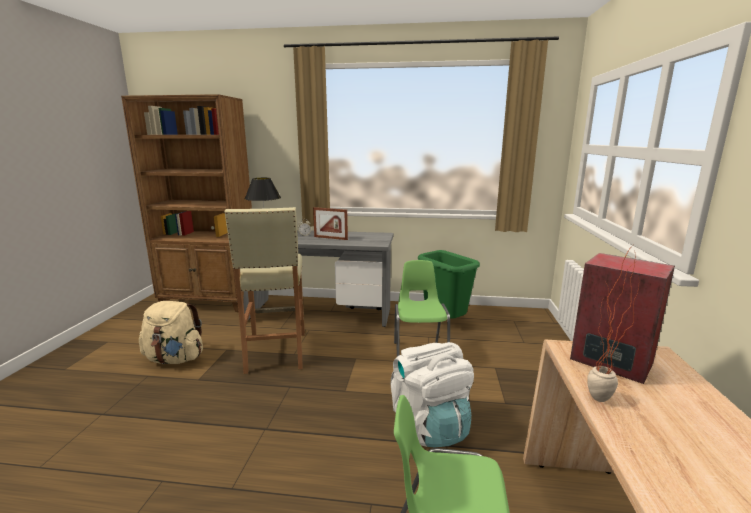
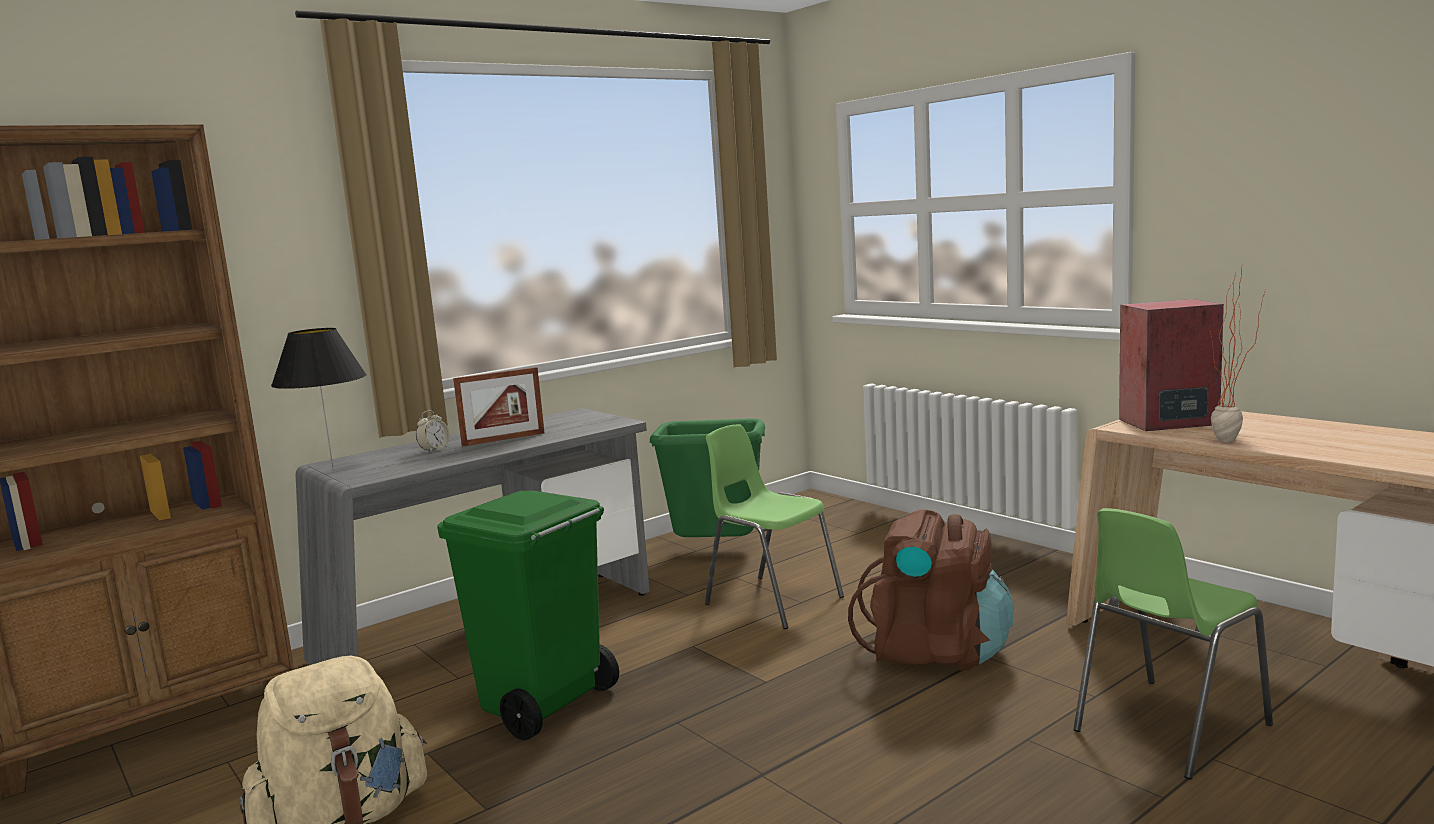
camera: 45 degrees left, 5 degrees down
beige stool [225,207,305,374] -> green trash can [437,490,619,740]
white backpack [391,342,474,448] -> brown backpack [848,509,1014,671]

